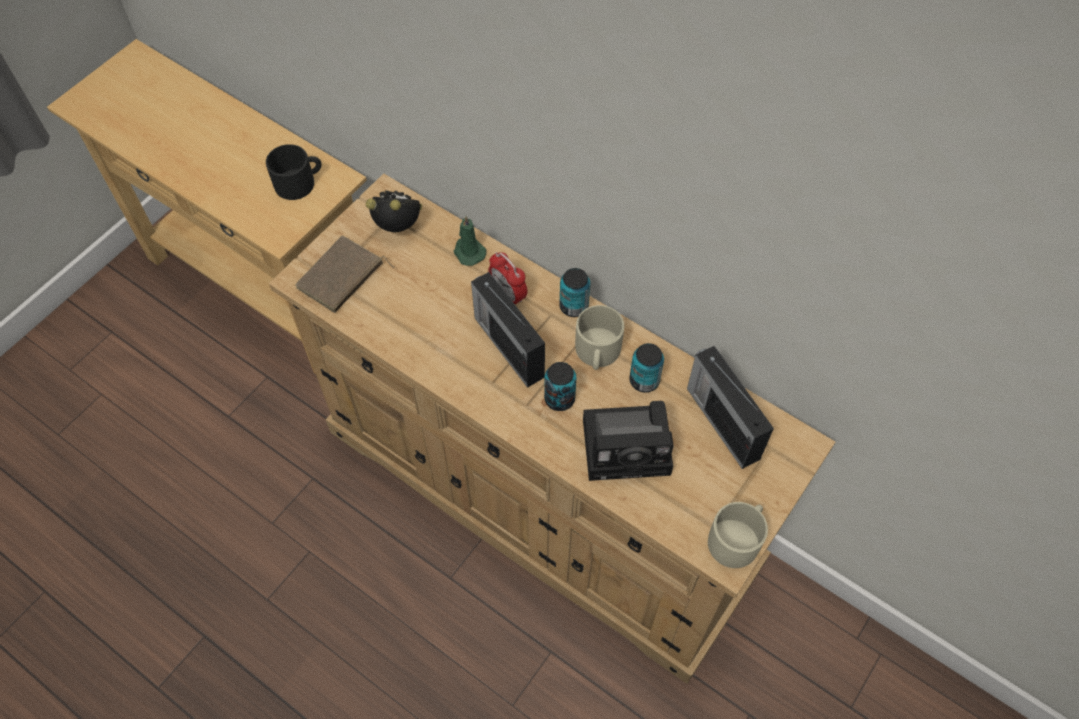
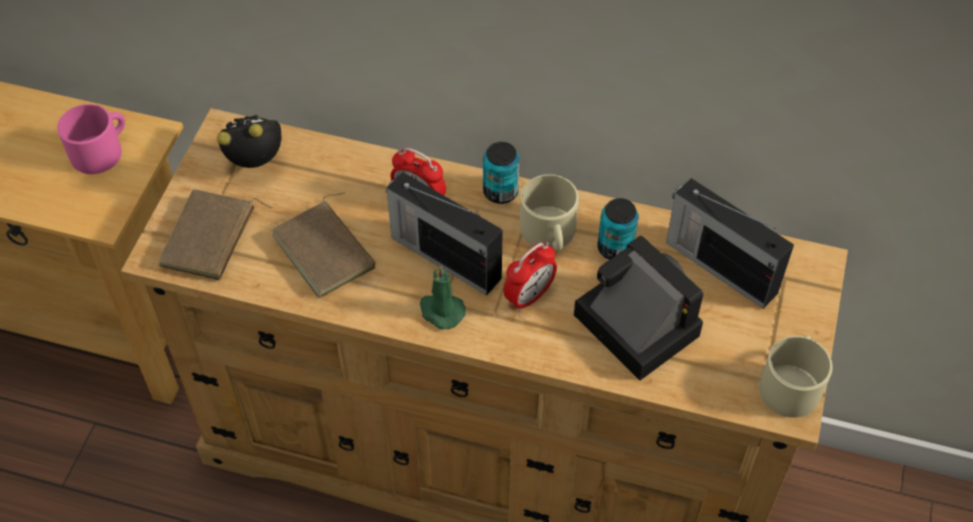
camera: 20 degrees left, 5 degrees down
black mug [266,144,322,200] -> pink mug [57,104,125,174]
green candle [454,216,486,266] -> green candle moved to [420,265,466,329]
can [544,362,577,411] -> alarm clock [503,243,557,312]
camera [583,401,674,481] -> camera turned 105 degrees counterclockwise [574,236,703,380]
none -> brown book [271,192,376,298]

